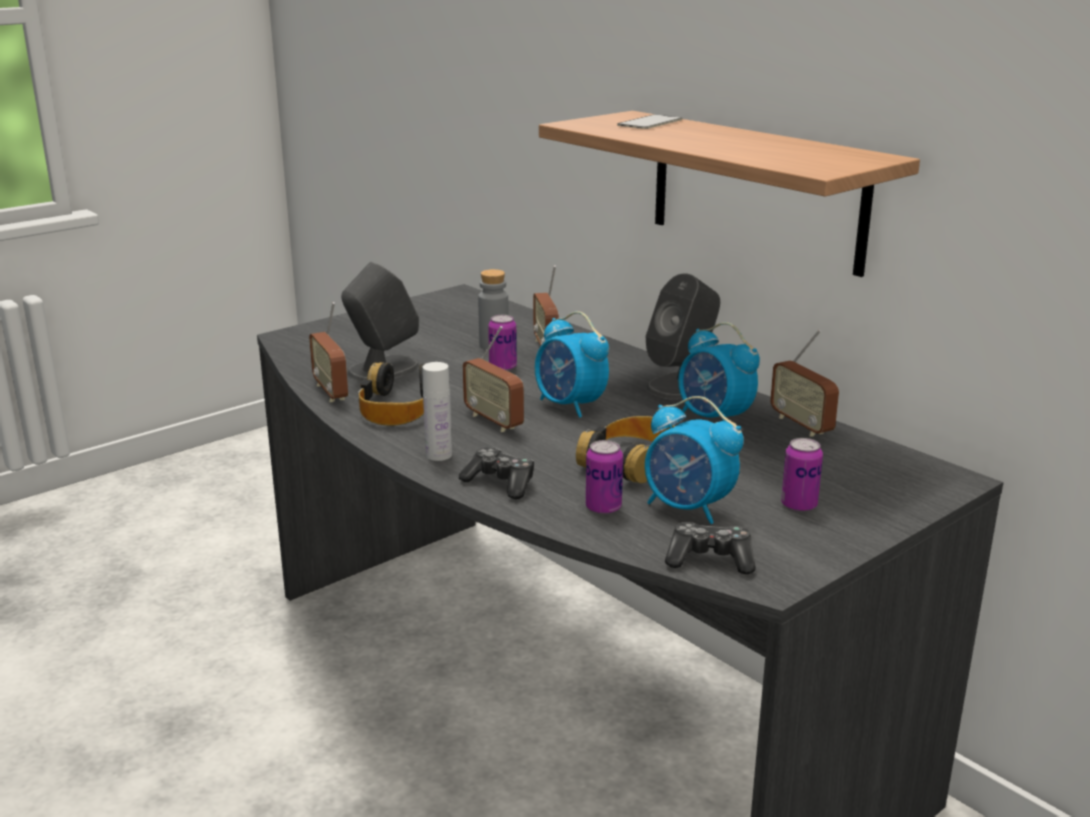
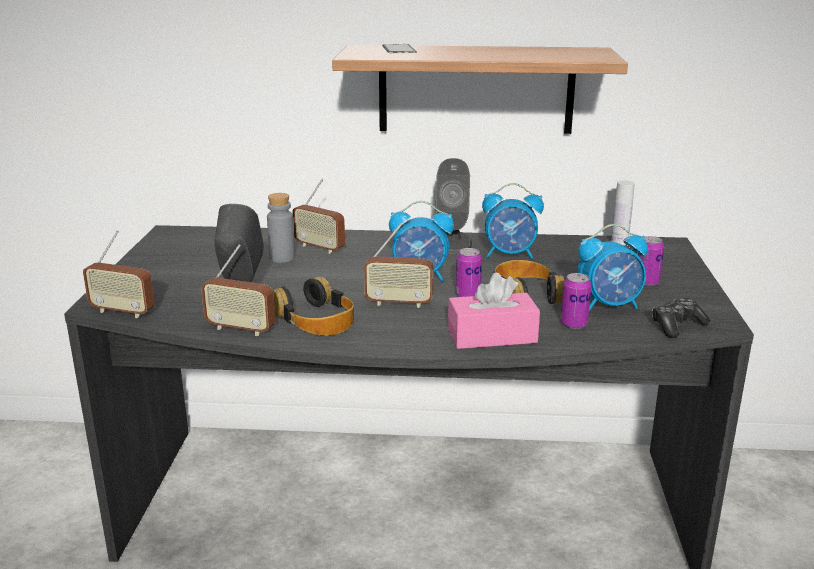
camera: 45 degrees left, 0 degrees up
white bottle [422,362,452,461] -> white bottle moved to [611,180,635,246]
game controller [459,447,534,499] -> pink tissue box [448,272,540,349]
can [488,315,517,371] -> can moved to [456,248,482,297]
radio [770,330,839,437] -> radio moved to [83,230,155,318]

